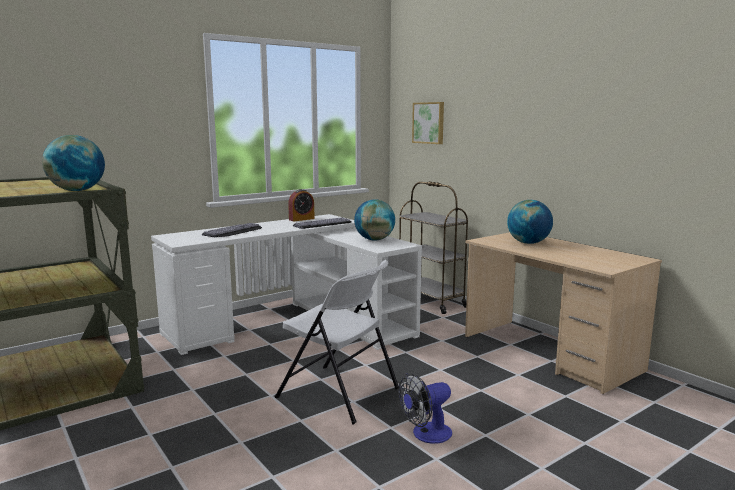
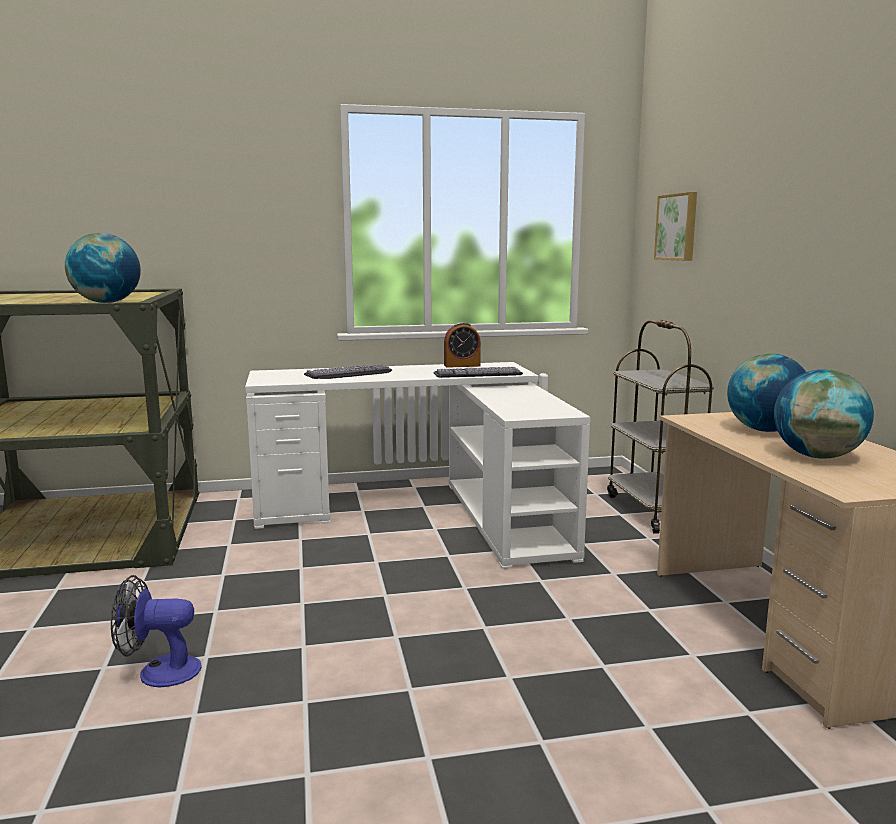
camera: 25 degrees right, 0 degrees up
white chair [275,260,399,424] -> none
globe [354,200,395,241] -> globe moved to [774,369,874,459]
fan [398,373,452,444] -> fan moved to [111,575,202,687]

